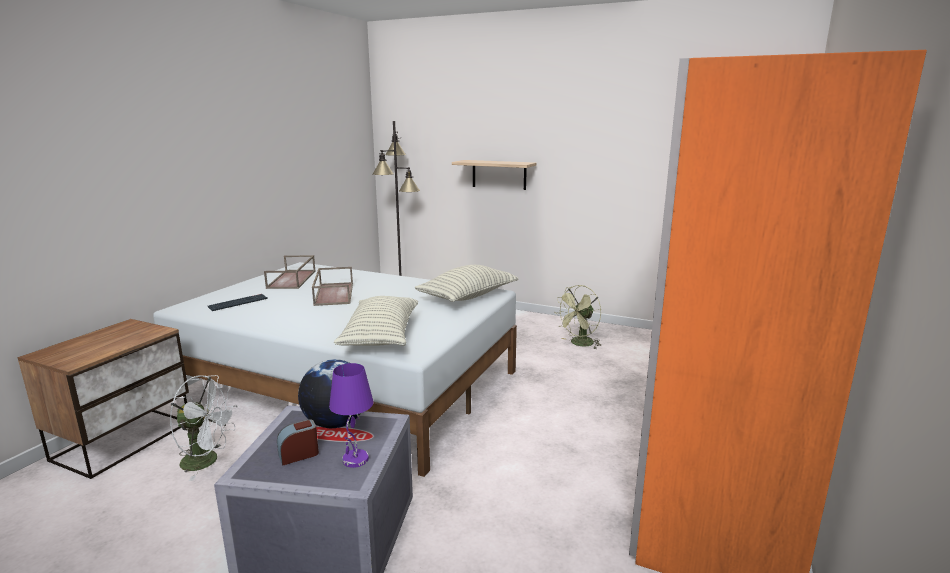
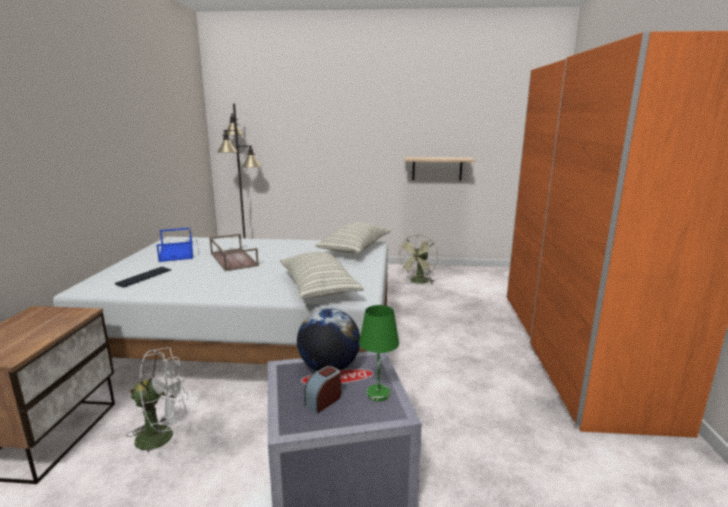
camera: 20 degrees left, 0 degrees up
brown tray [264,255,316,289] -> blue tray [157,228,193,262]
purple table lamp [329,363,374,468] -> green table lamp [359,305,399,401]
shelf [452,160,536,190] -> shelf moved to [404,157,475,181]

